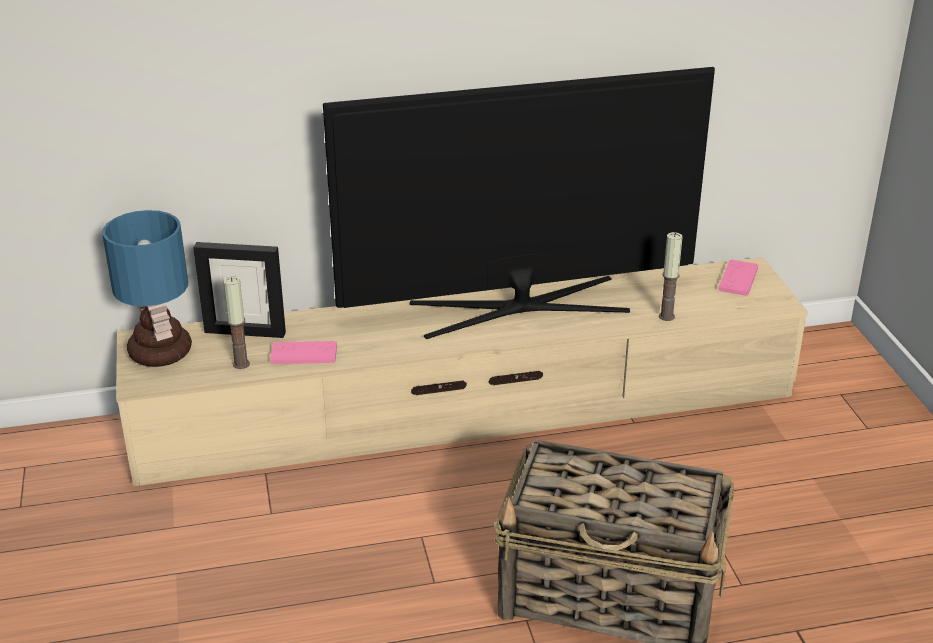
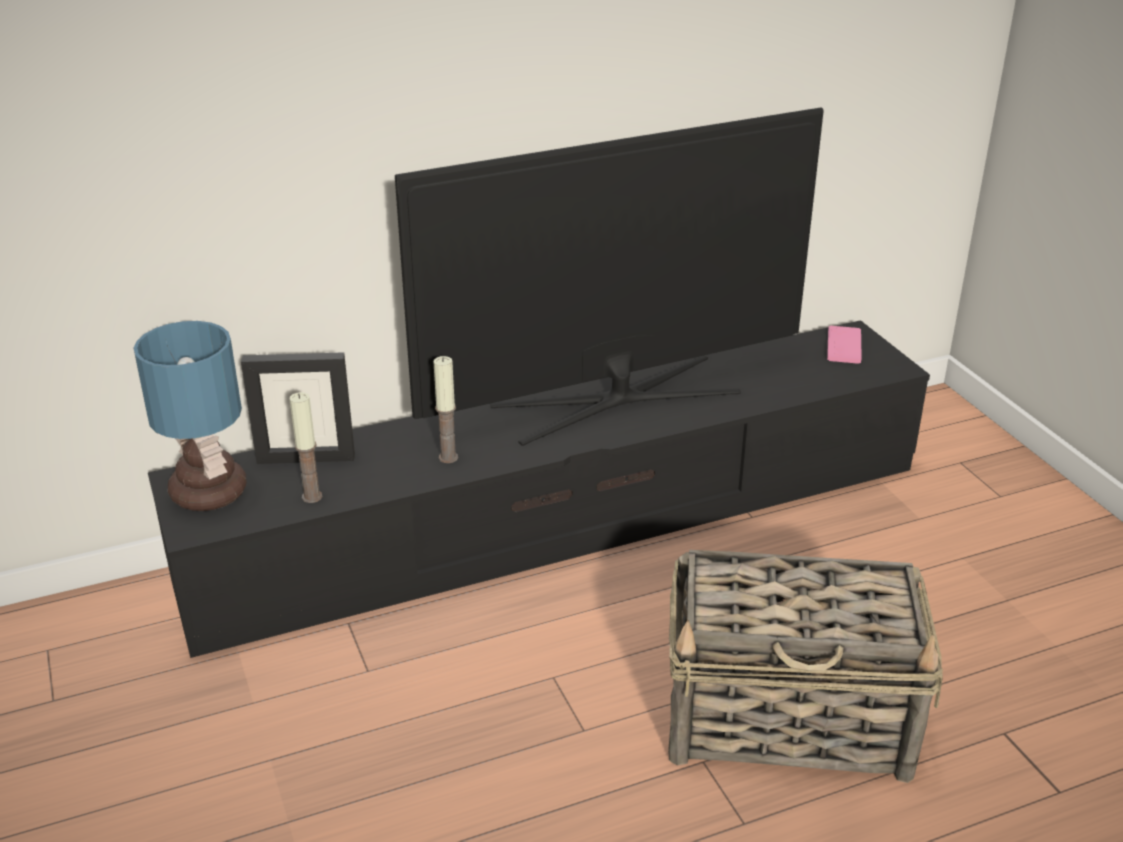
camera: 10 degrees left, 0 degrees up
beige tv stand [116,257,808,486] -> black tv stand [148,320,930,658]
pink game controller [270,341,337,364] -> none
candle [659,232,683,321] -> candle moved to [433,356,458,463]

